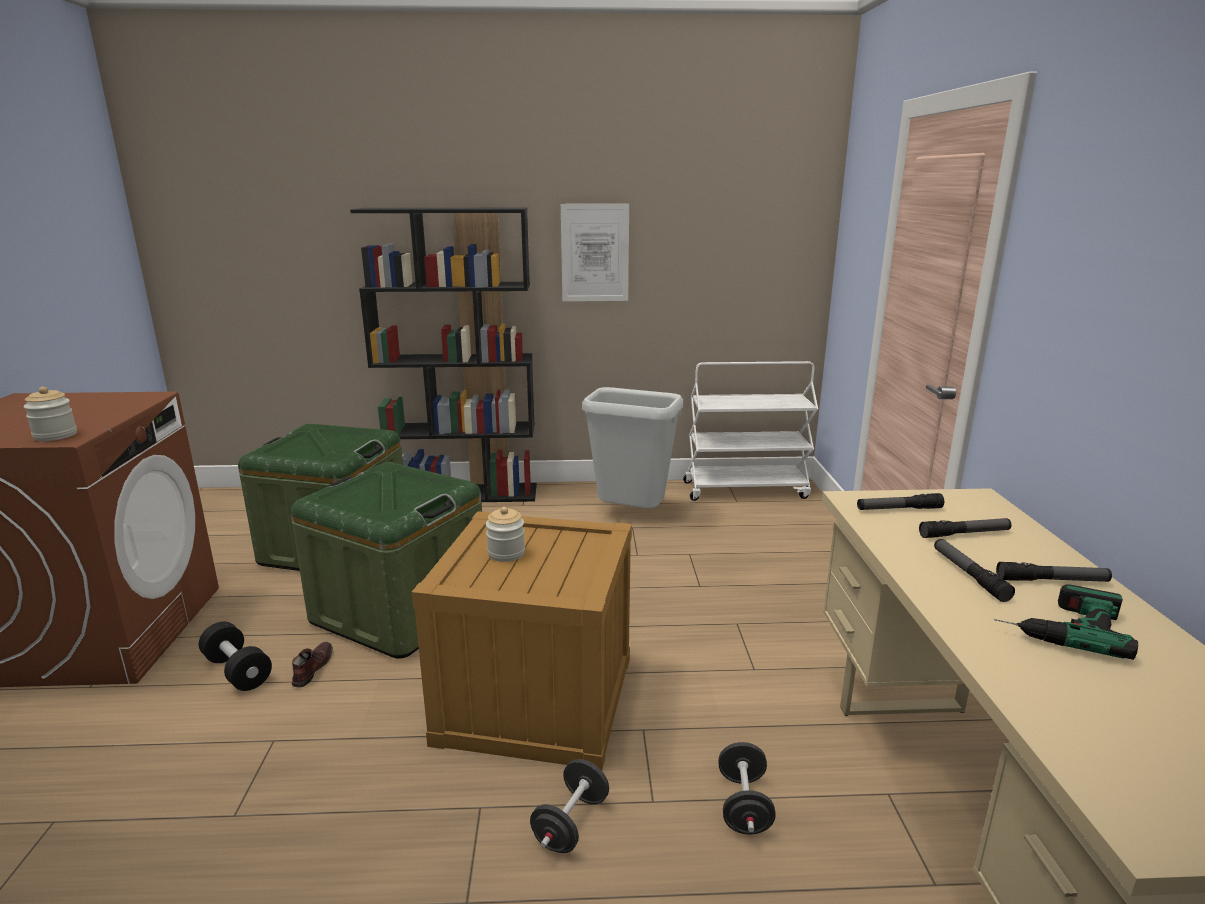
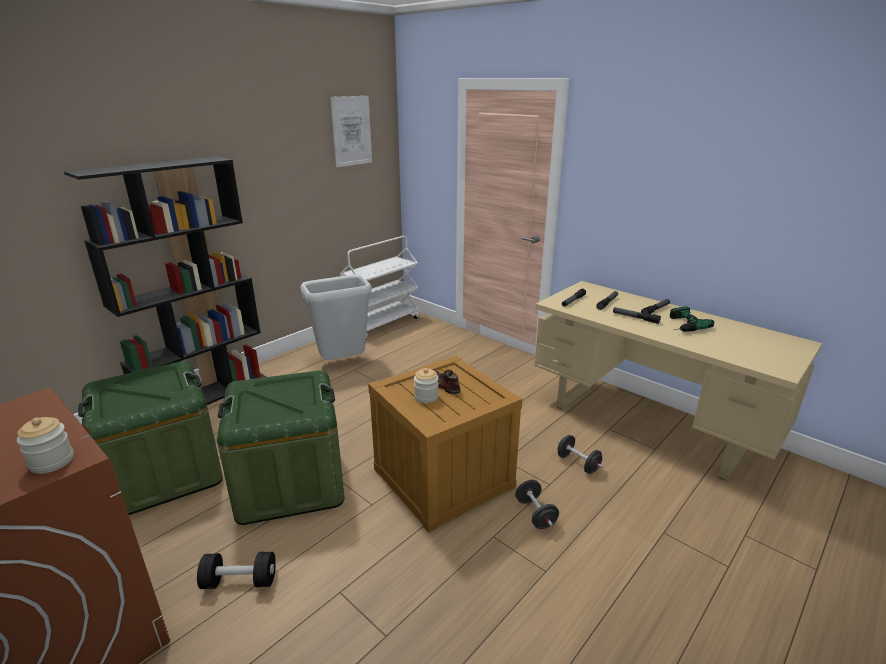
camera: 45 degrees left, 5 degrees up
brown shoe [292,642,333,688] -> brown shoe moved to [434,369,461,394]
picture [561,204,629,301] -> picture moved to [330,96,372,167]

